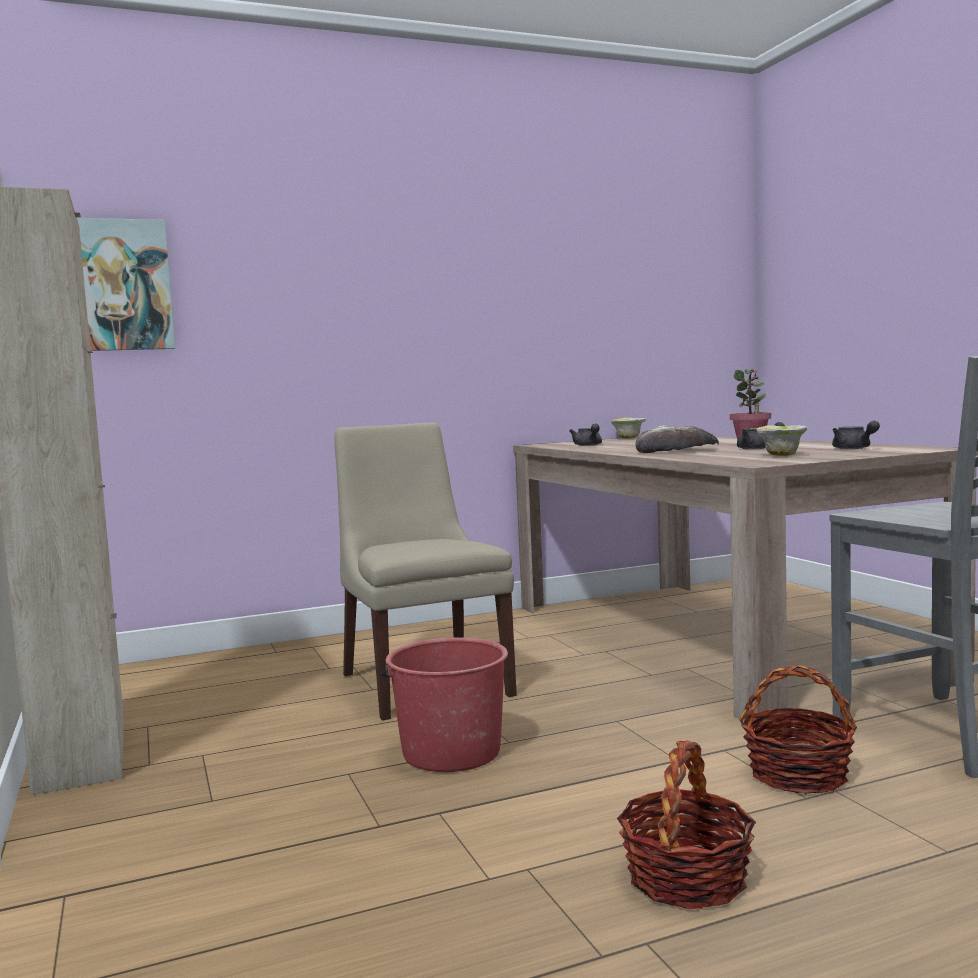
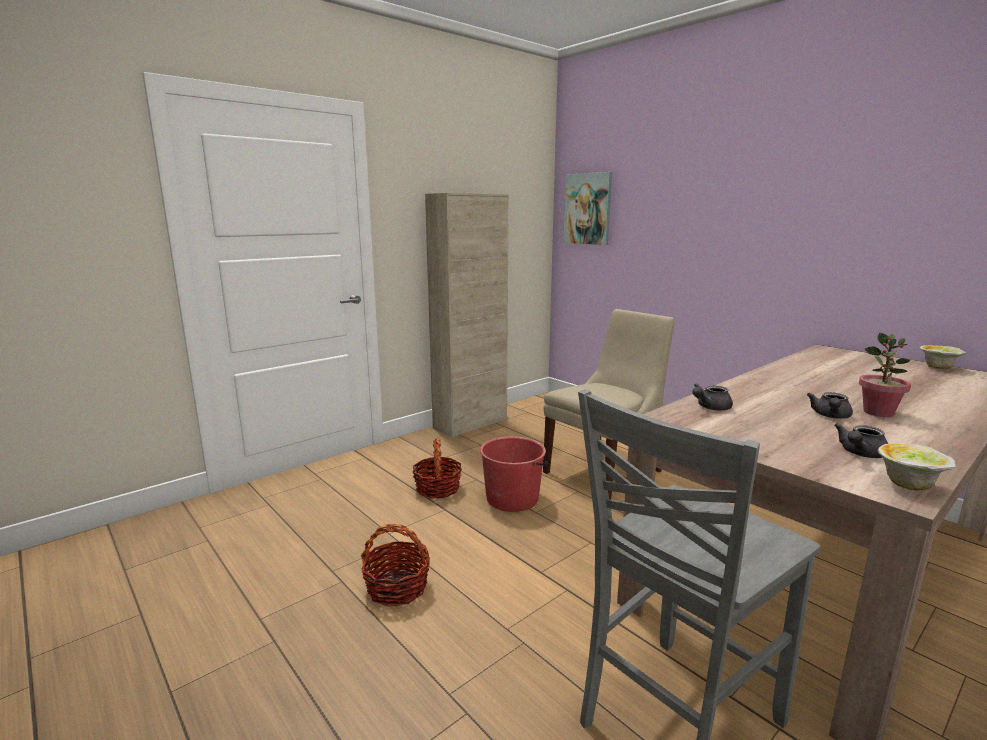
camera: 70 degrees right, 10 degrees up
grey teapot [569,424,602,446] -> grey teapot moved to [692,383,733,411]
bread [635,425,719,453] -> none
basket [739,665,857,794] -> basket moved to [412,438,462,499]
bowl [757,425,807,456] -> bowl moved to [878,443,956,491]

